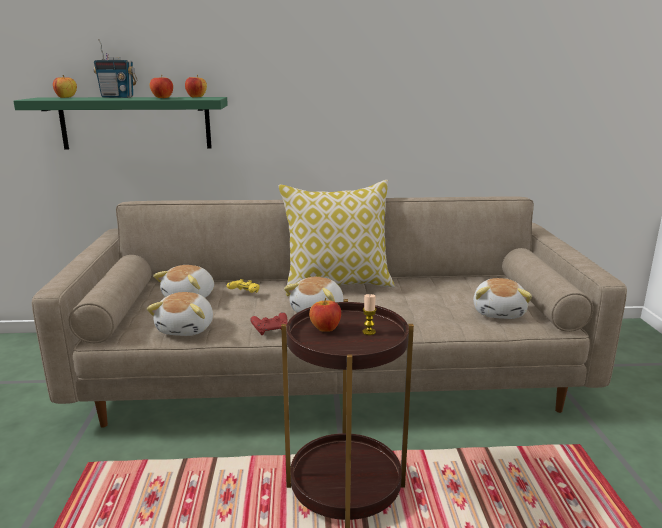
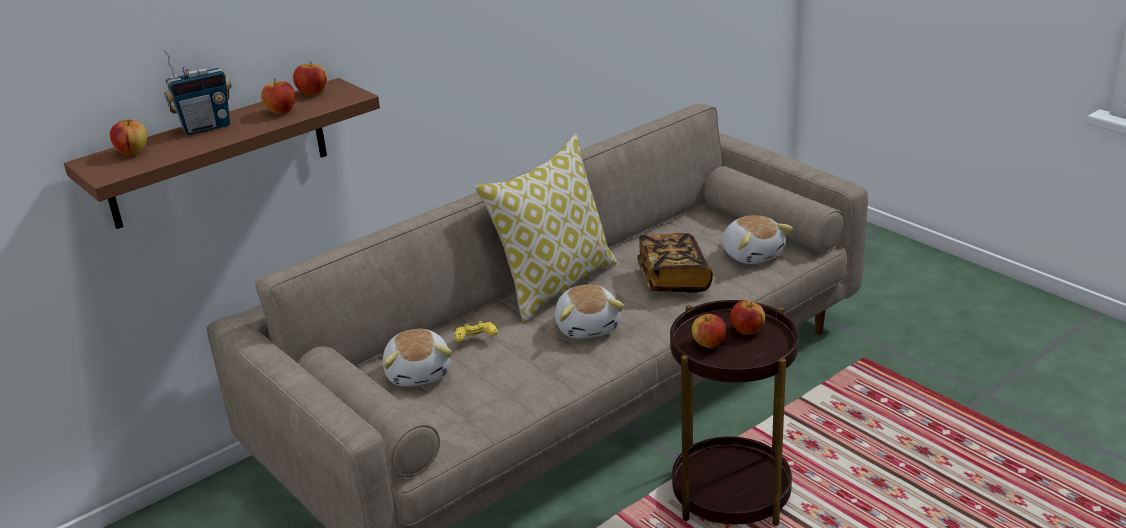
camera: 35 degrees left, 10 degrees up
green shelf [13,97,228,150] -> brown shelf [64,78,380,229]
plush toy [146,292,213,336] -> none
red game controller [250,312,288,335] -> none
candle [362,294,377,335] -> apple [730,301,765,335]
none -> book [637,233,713,293]

